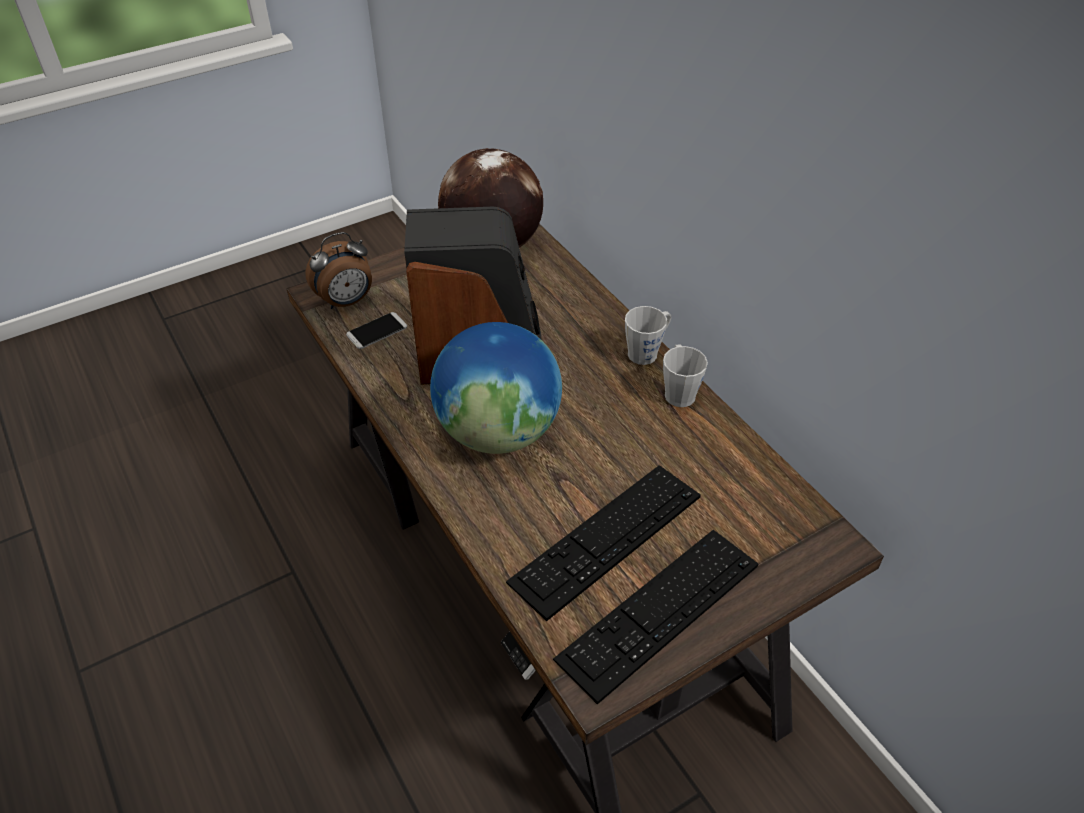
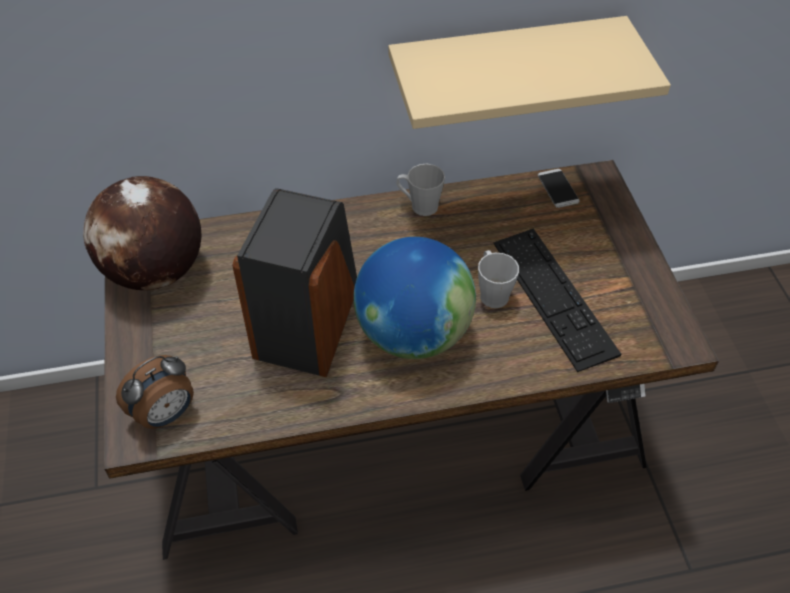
camera: 70 degrees left, 5 degrees up
alarm clock [305,232,372,309] -> alarm clock turned 60 degrees clockwise [116,355,194,429]
phone [346,312,407,349] -> phone moved to [538,169,580,208]
keyboard [553,530,758,705] -> none
grey mug [625,306,671,365] -> grey mug moved to [478,250,519,308]
none -> beige shelf [388,16,671,129]

